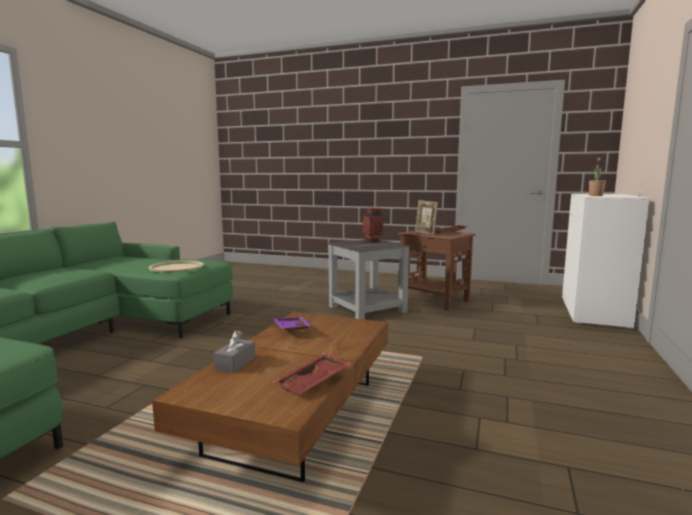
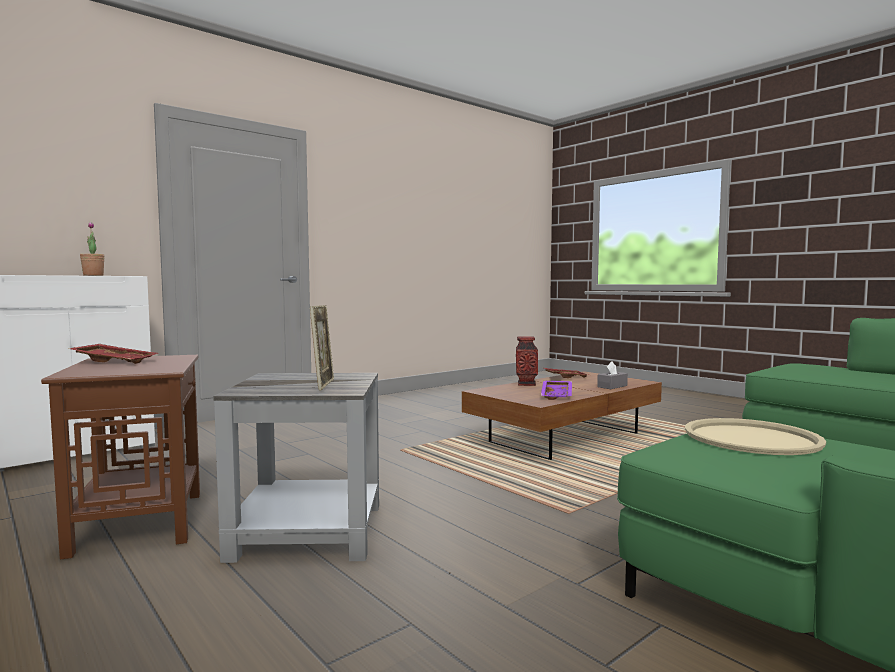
camera: 150 degrees left, 5 degrees down
vase [363,208,383,243] -> vase moved to [516,336,538,386]
picture frame [415,200,438,235] -> picture frame moved to [310,305,334,391]

